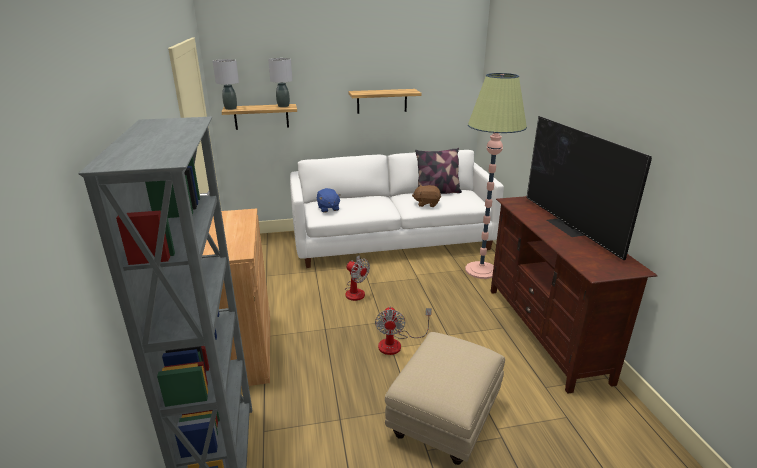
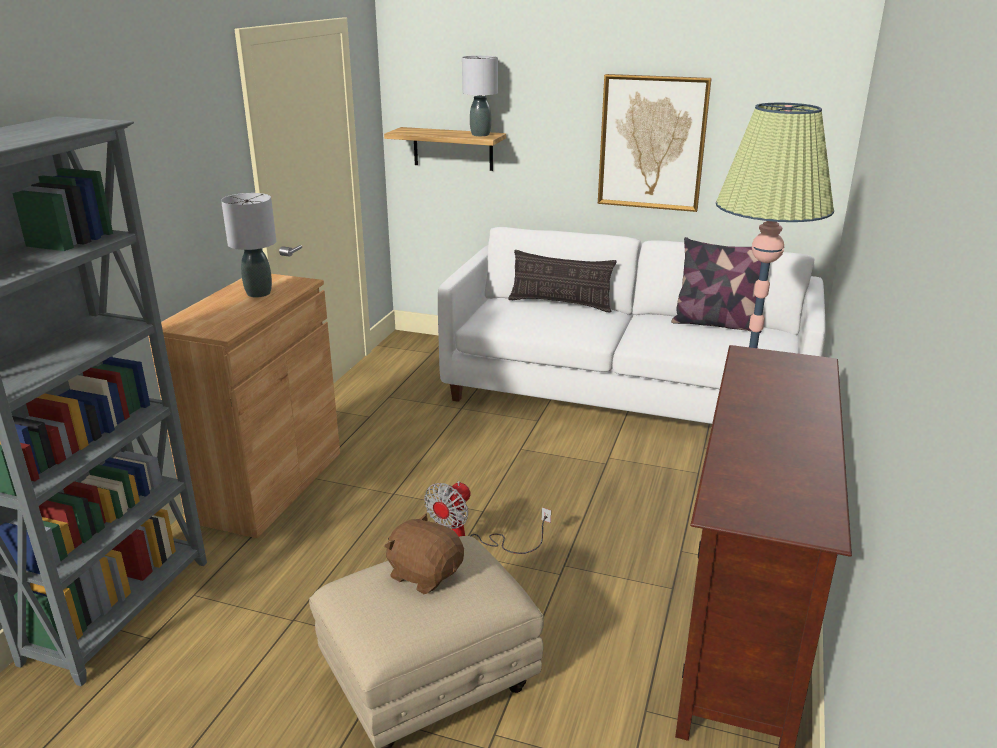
camera: 30 degrees right, 0 degrees up
grey table lamp [213,59,239,110] -> grey table lamp moved to [221,193,276,297]
blue plush toy [317,188,341,213] -> none
fan [345,255,370,301] -> none
shelf [348,89,421,114] -> picture [598,74,712,212]
brown plush toy [412,185,441,207] -> brown plush toy moved to [384,514,464,594]
television [527,116,652,260] -> none
none -> pillow [508,250,617,313]

